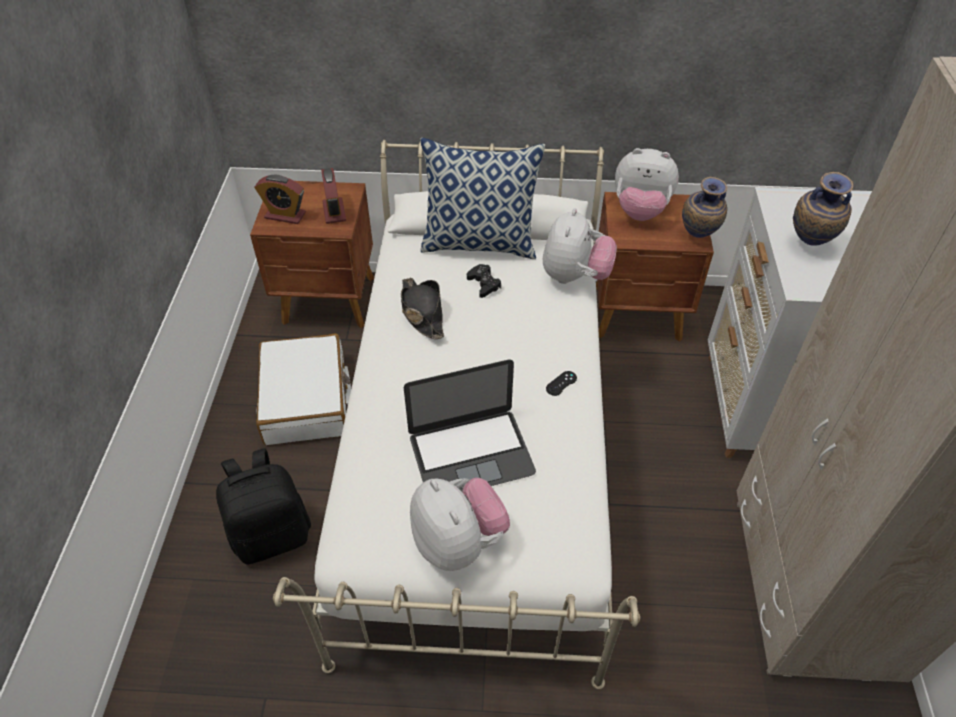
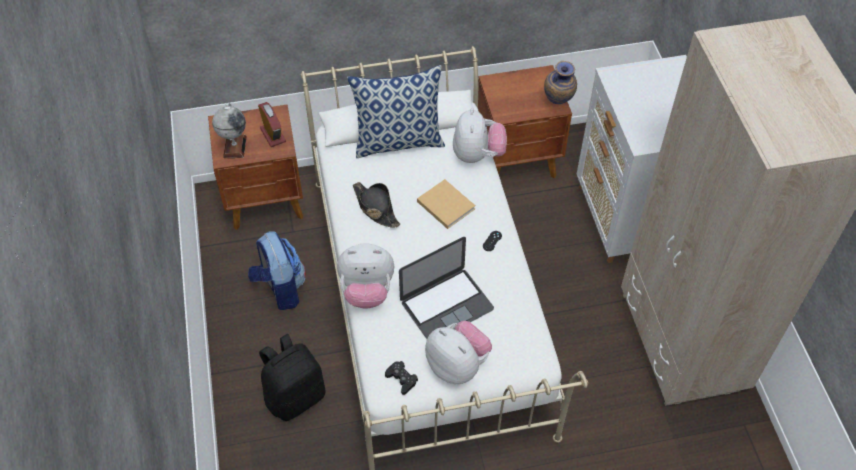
camera: 15 degrees left, 5 degrees up
alarm clock [255,175,306,224] -> globe [212,103,247,158]
white suitcase [256,334,351,445] -> backpack [248,231,306,310]
black game controller [467,264,501,298] -> black game controller moved to [385,361,418,395]
plush toy [615,148,679,221] -> plush toy moved to [337,243,394,309]
vase [793,172,854,246] -> none
none -> beige book [417,179,476,229]

